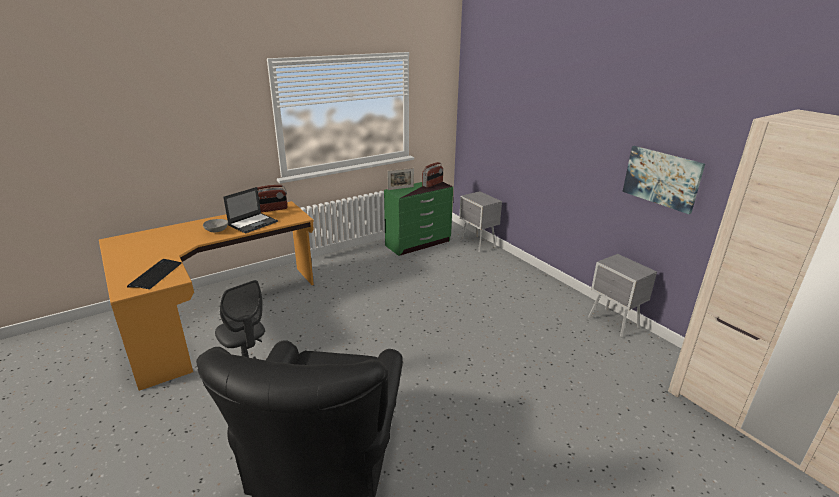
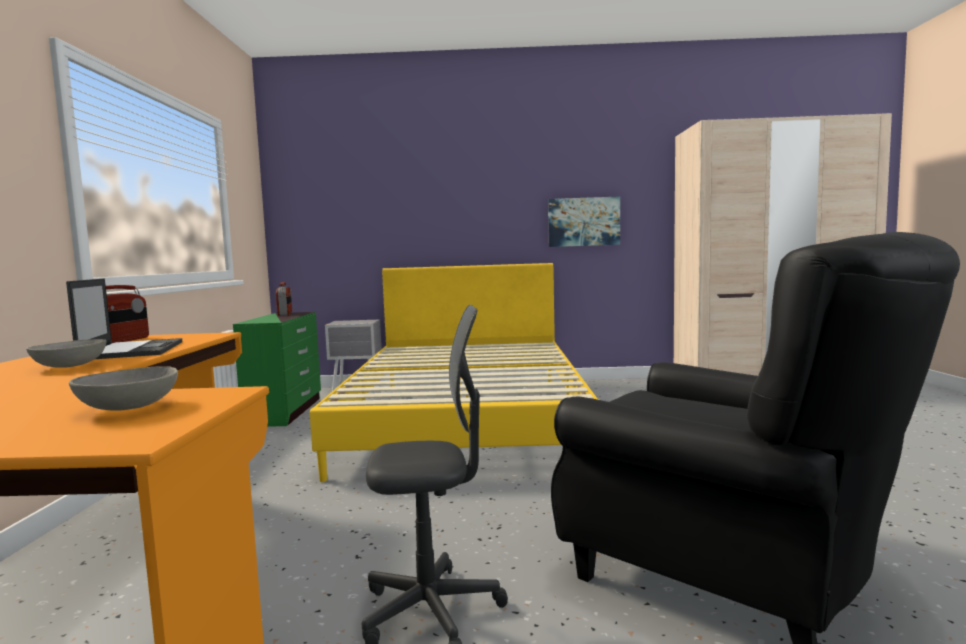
camera: 55 degrees left, 20 degrees down
keyboard [127,259,182,289] -> grey bowl [69,366,178,411]
picture frame [388,168,414,190] -> none
grey nightstand [588,254,657,338] -> none
none -> yellow bed [310,263,600,482]

